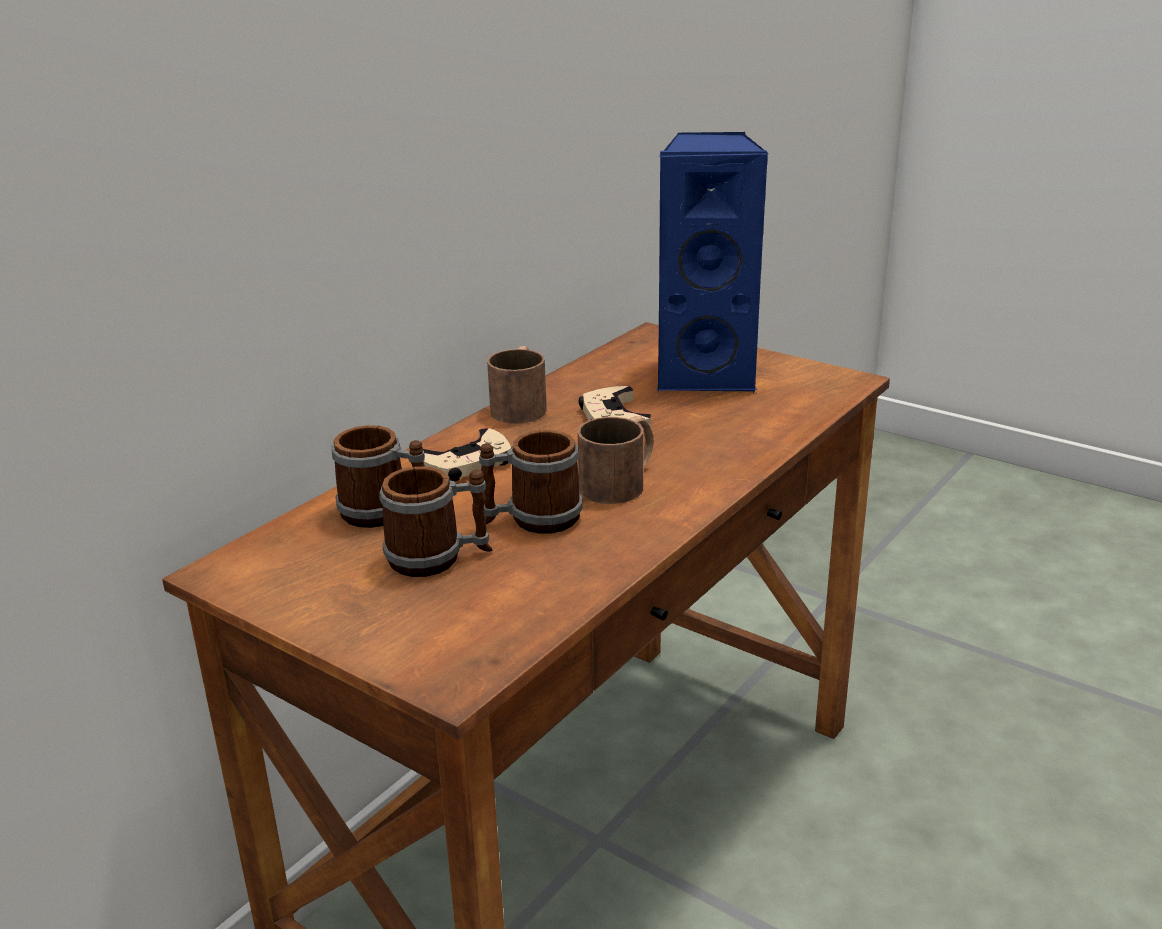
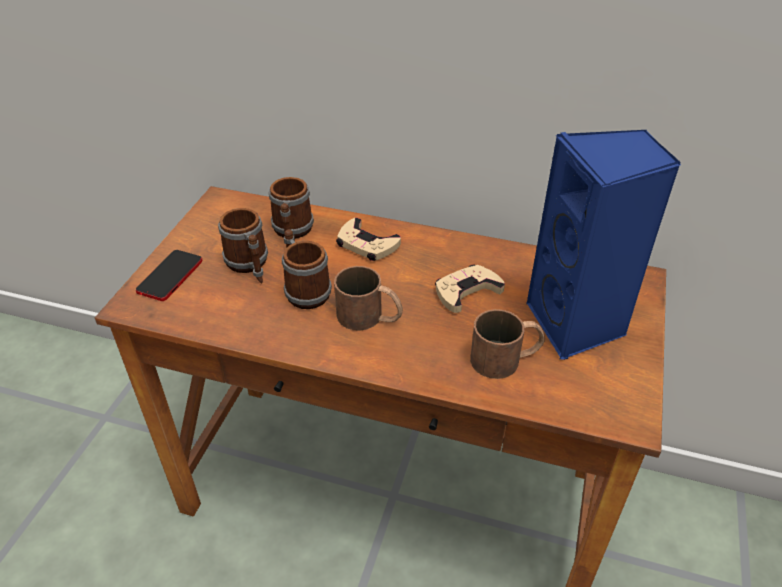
camera: 70 degrees right, 15 degrees up
brown mug [487,346,547,424] -> brown mug moved to [470,309,545,379]
none -> phone [136,250,202,301]

